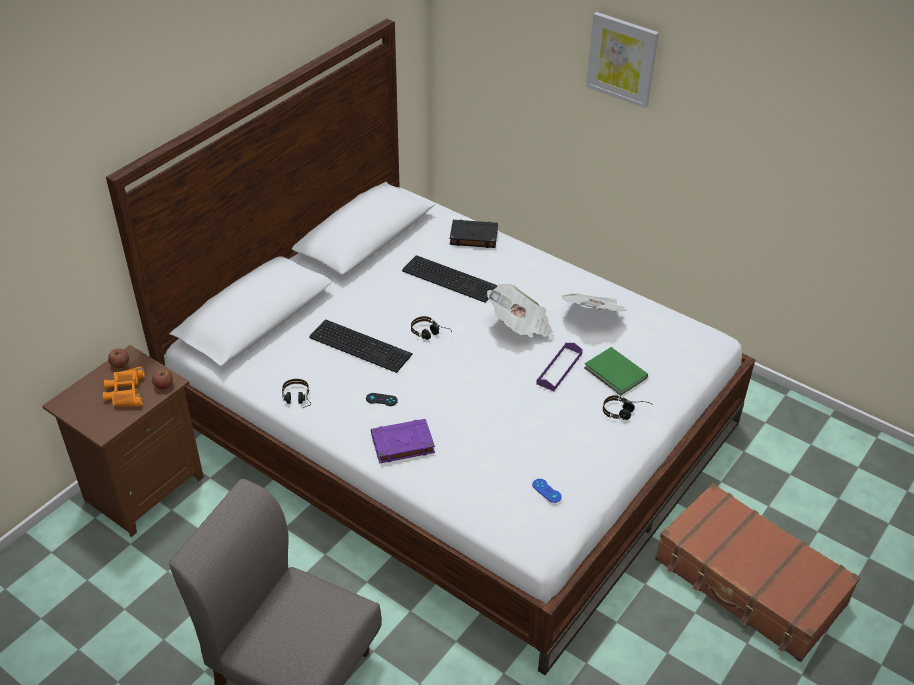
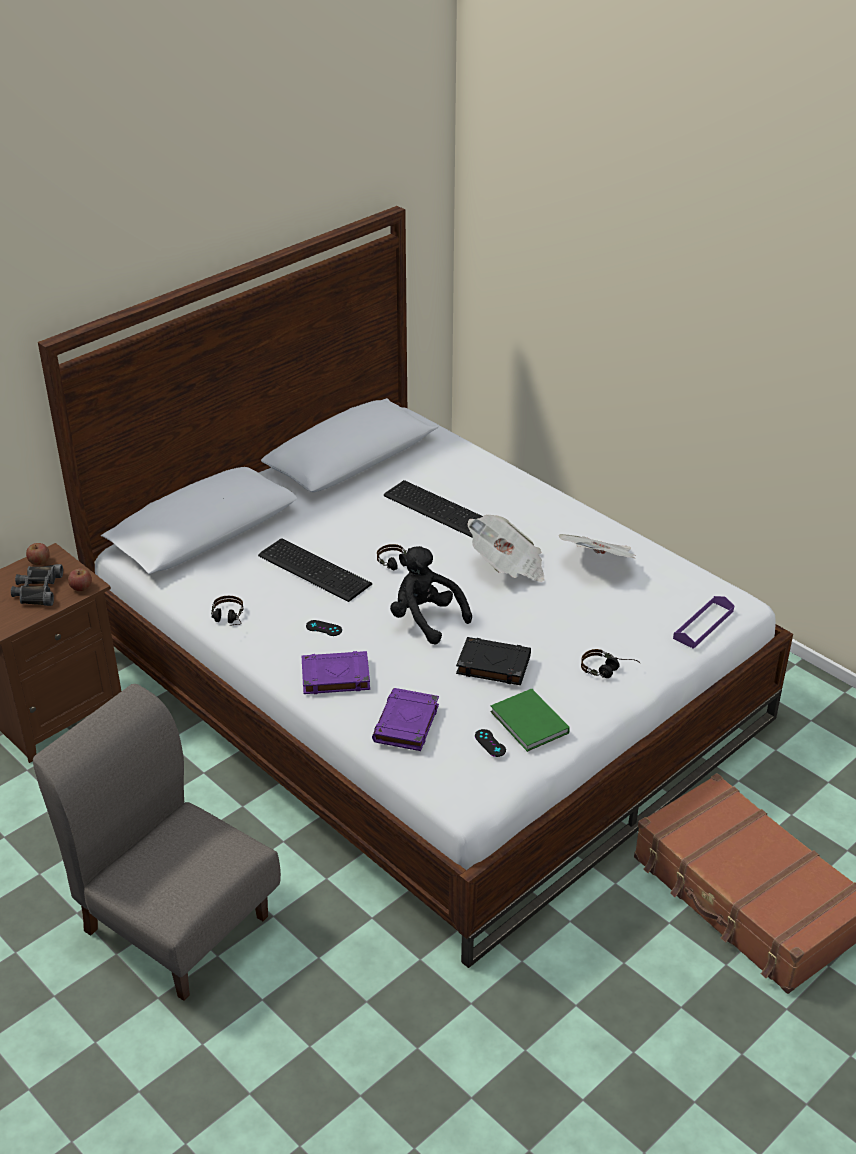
camera: 10 degrees right, 5 degrees down
orange binoculars [103,367,145,407] -> black binoculars [11,564,63,606]
black book [450,220,498,248] -> black book moved to [456,637,531,685]
blue game controller [532,479,562,503] -> black game controller [475,729,506,757]
purple tray [536,343,583,391] -> purple tray moved to [673,596,734,649]
green book [584,347,648,396] -> green book moved to [490,689,570,752]
picture [586,12,659,108] -> none
none -> purple book [372,688,439,751]
none -> black plush toy [390,546,472,644]

